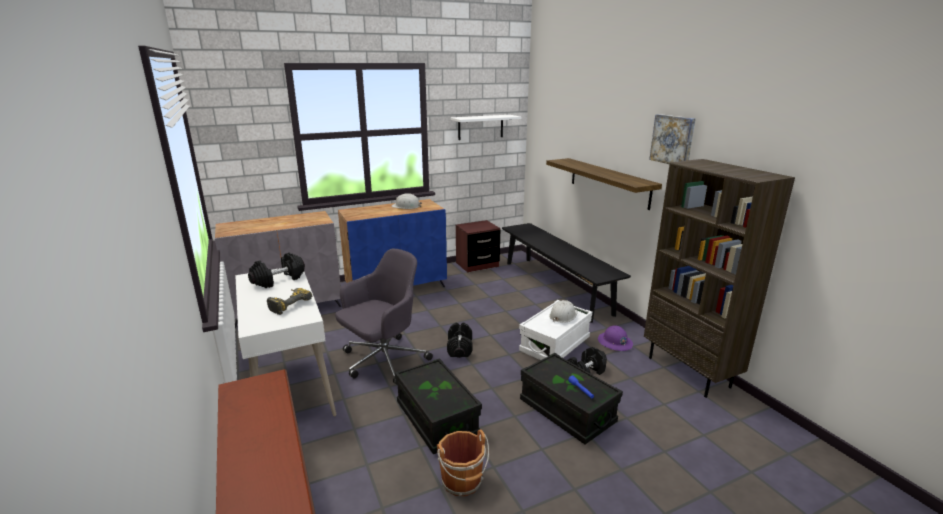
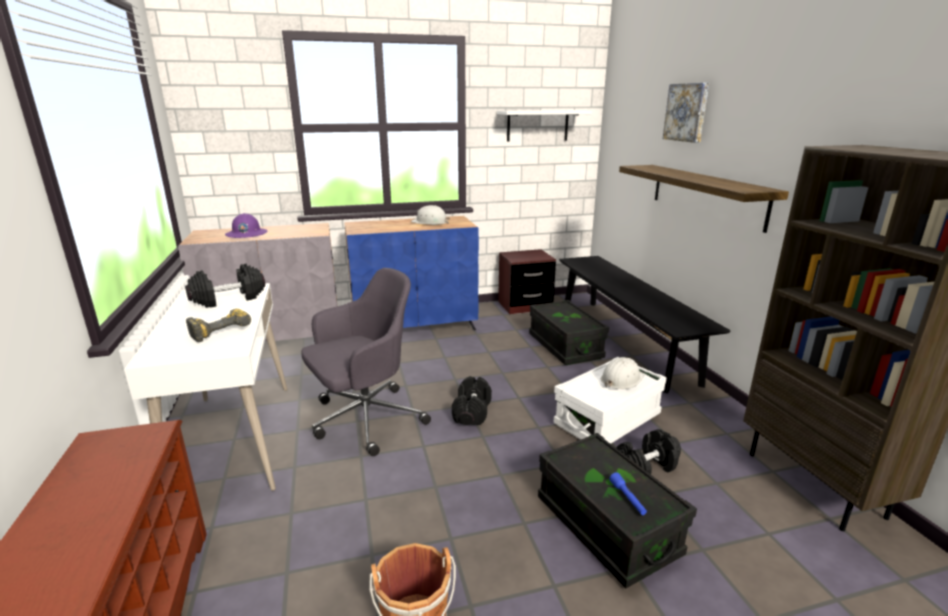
camera: 10 degrees right, 0 degrees up
black storage box [395,358,482,454] -> black storage box moved to [529,300,609,365]
purple hard hat [598,325,633,351] -> purple hard hat moved to [225,213,267,238]
picture [649,114,696,164] -> picture moved to [663,83,709,143]

